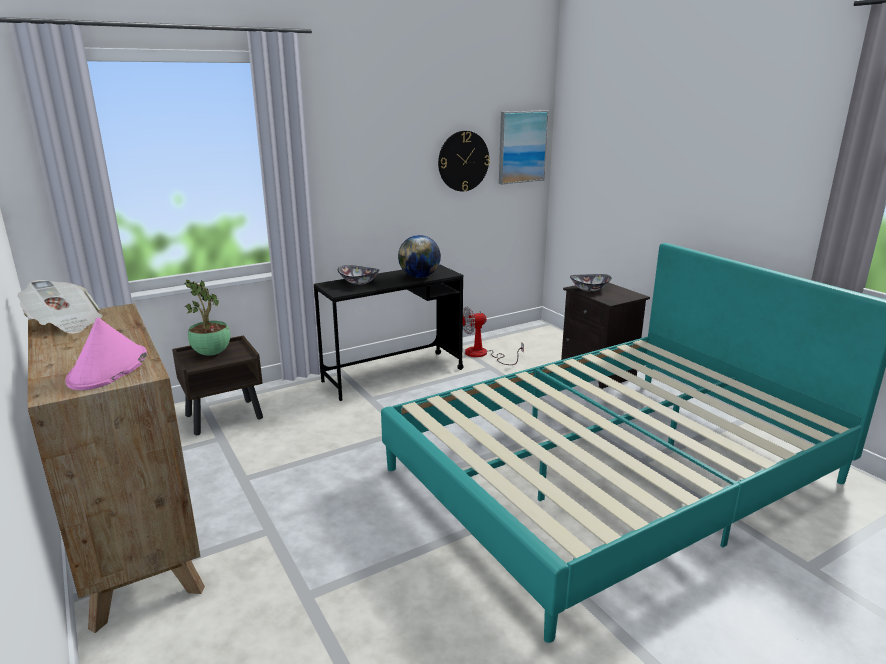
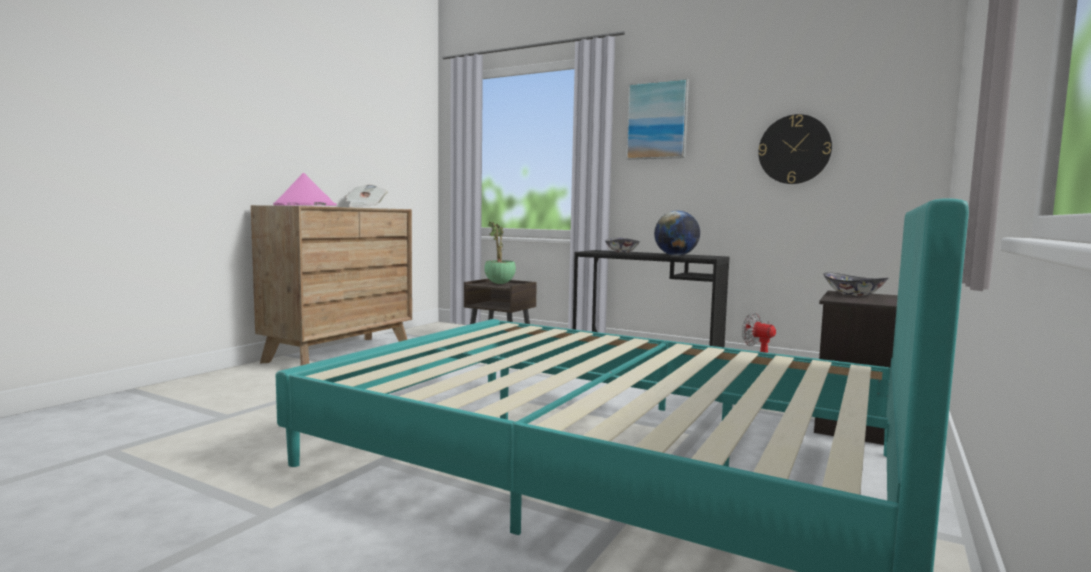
camera: 60 degrees right, 15 degrees down
picture [499,110,548,185] -> picture moved to [626,78,689,160]

